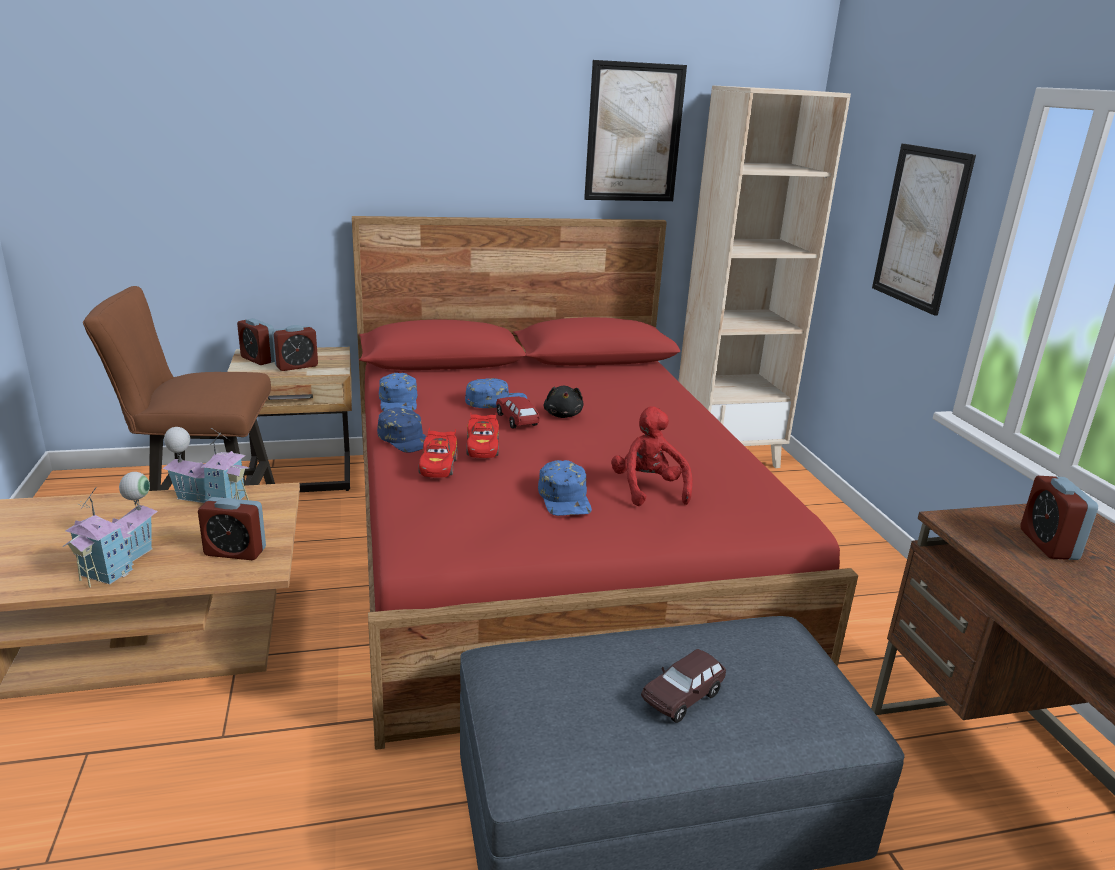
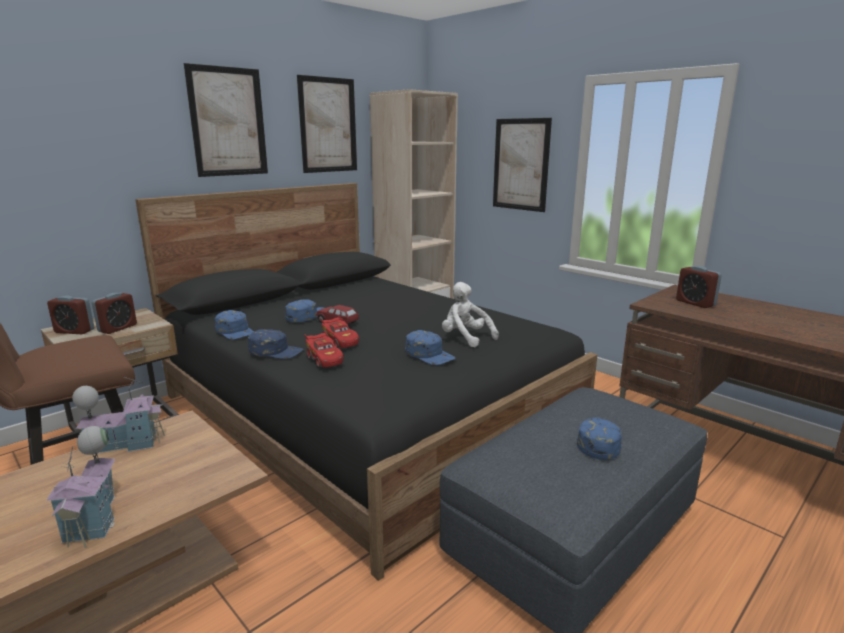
camera: 30 degrees left, 5 degrees down
alarm clock [198,497,266,560] -> none
red bed [352,216,858,750] -> black bed [135,183,597,581]
black plush toy [544,386,583,418] -> none
red plush toy [611,406,692,506] -> white plush toy [442,282,499,347]
brown toy car [641,649,726,723] -> blue cap [577,417,622,460]
none -> picture [184,63,268,177]

